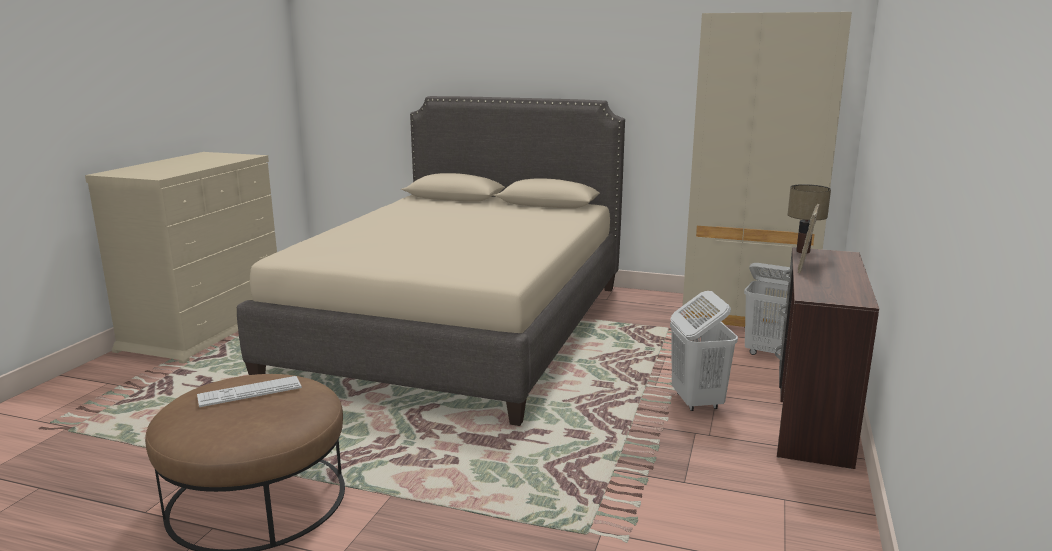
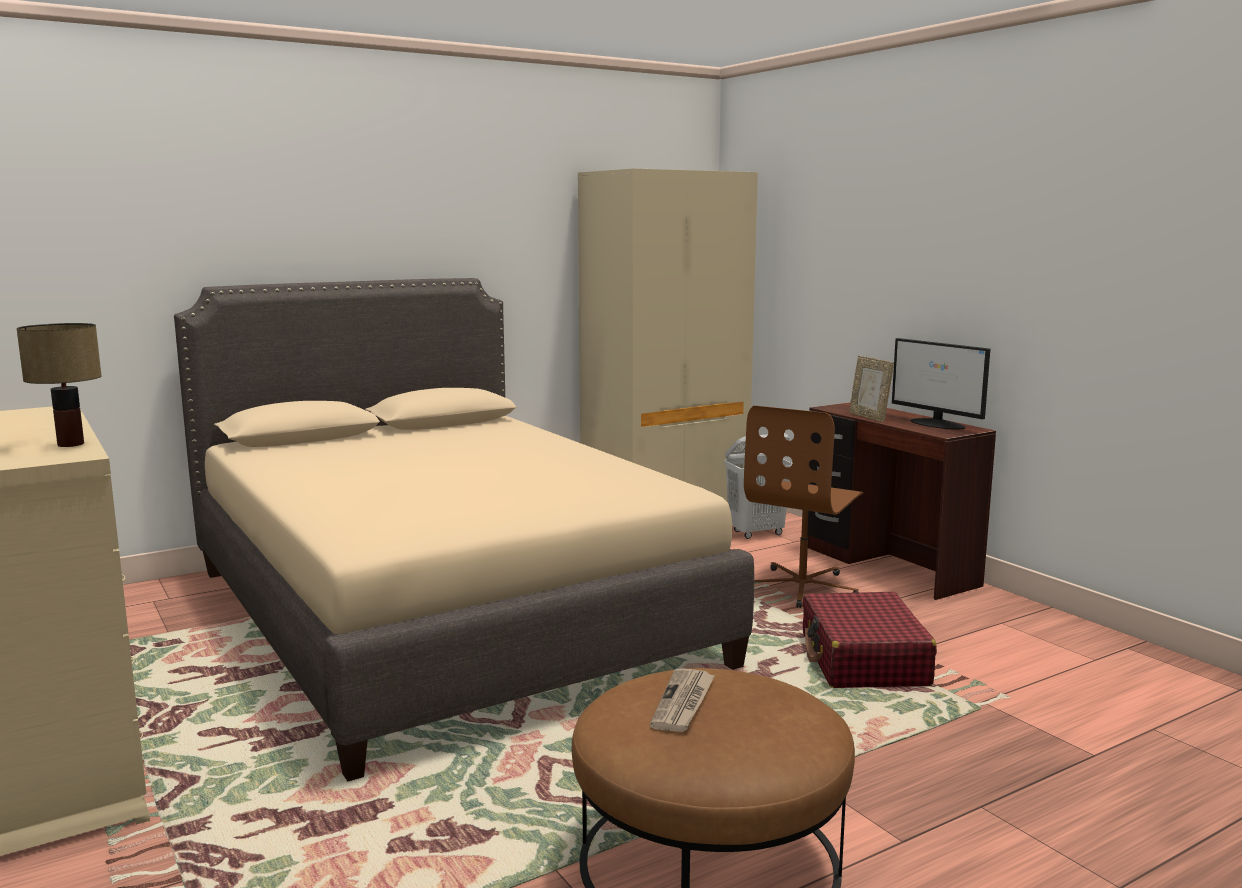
camera: 50 degrees left, 5 degrees down
keyboard [197,376,302,407] -> newspaper [650,669,715,732]
white laundry basket [670,291,738,411] -> brown office chair [744,406,863,608]
table lamp [787,184,831,253] -> table lamp moved to [16,323,102,447]
none -> red suitcase [802,592,937,688]
none -> monitor [892,338,990,430]

